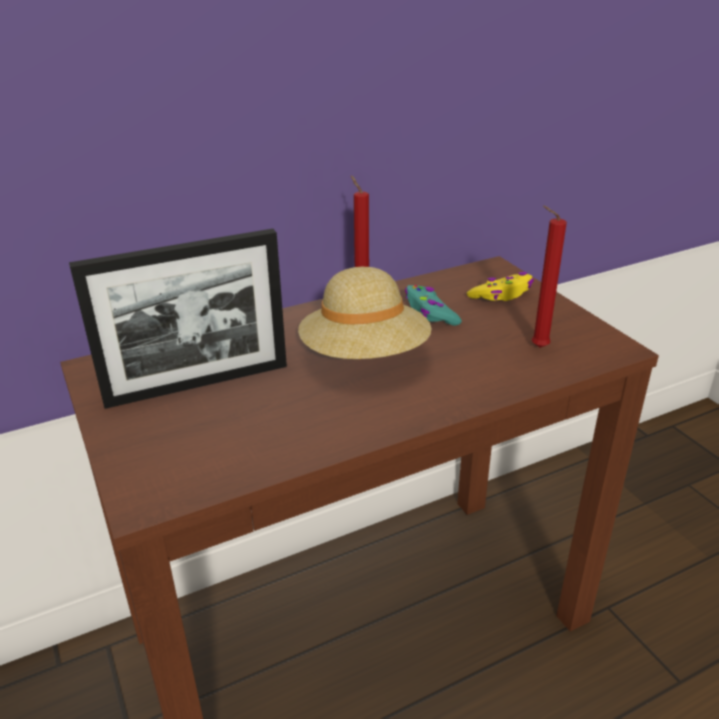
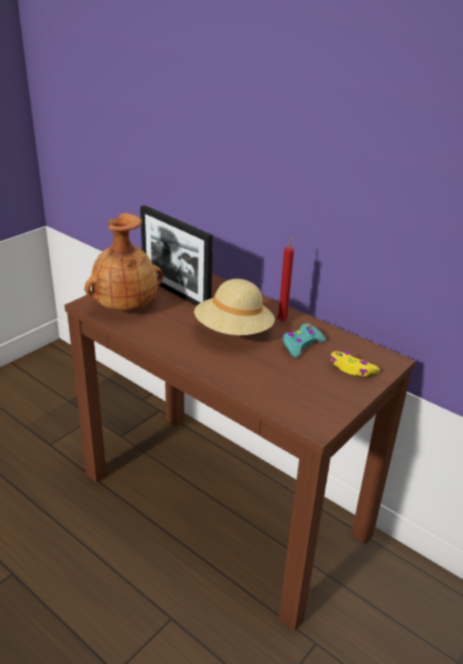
camera: 65 degrees right, 0 degrees up
red candle [532,206,567,348] -> none
none -> brown vase [84,213,163,310]

